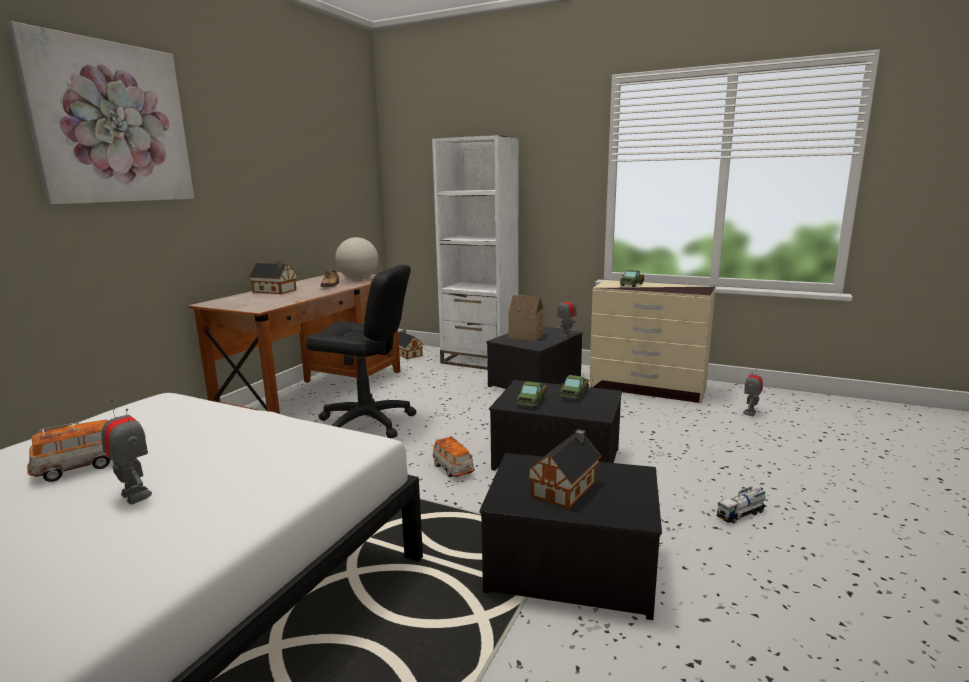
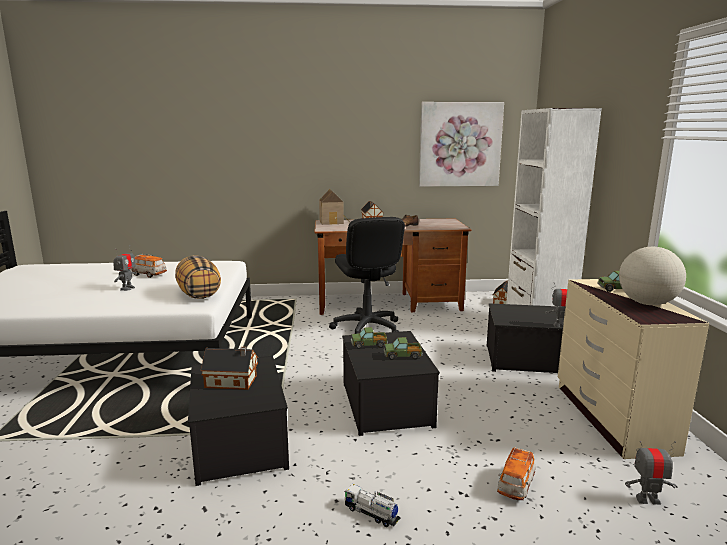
camera: 60 degrees right, 0 degrees up
picture [7,21,194,205] -> picture moved to [419,102,504,187]
globe [335,237,378,280] -> globe moved to [619,247,686,305]
toy car [433,436,475,477] -> toy car moved to [497,447,535,500]
toy house [508,295,543,341] -> toy house moved to [319,189,350,225]
none -> pillow [175,255,221,299]

